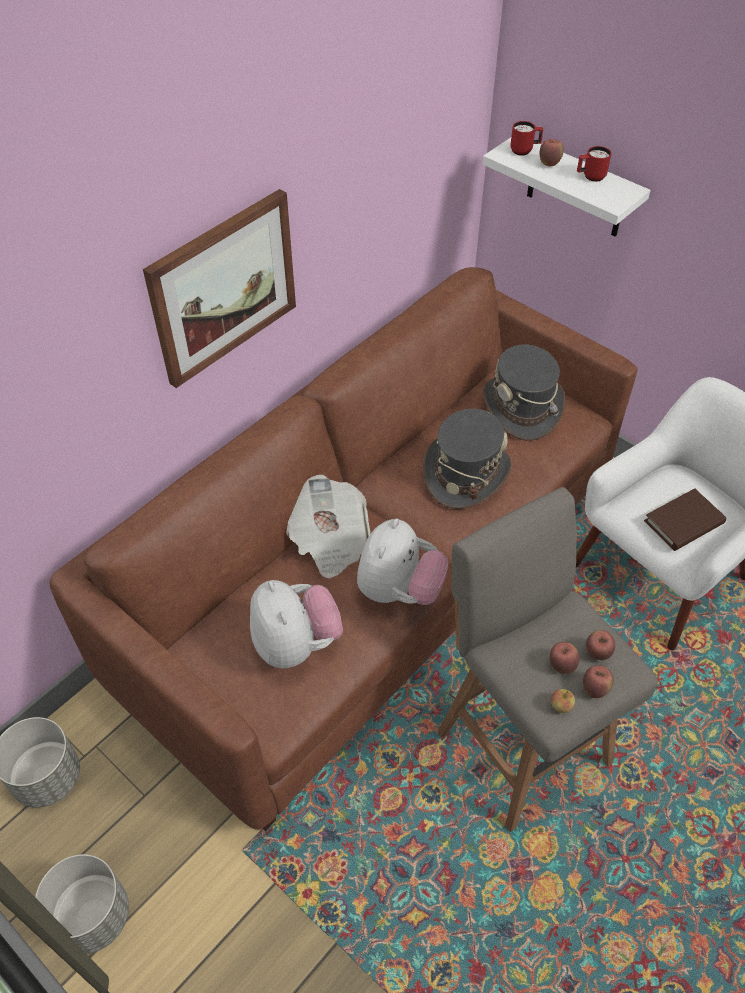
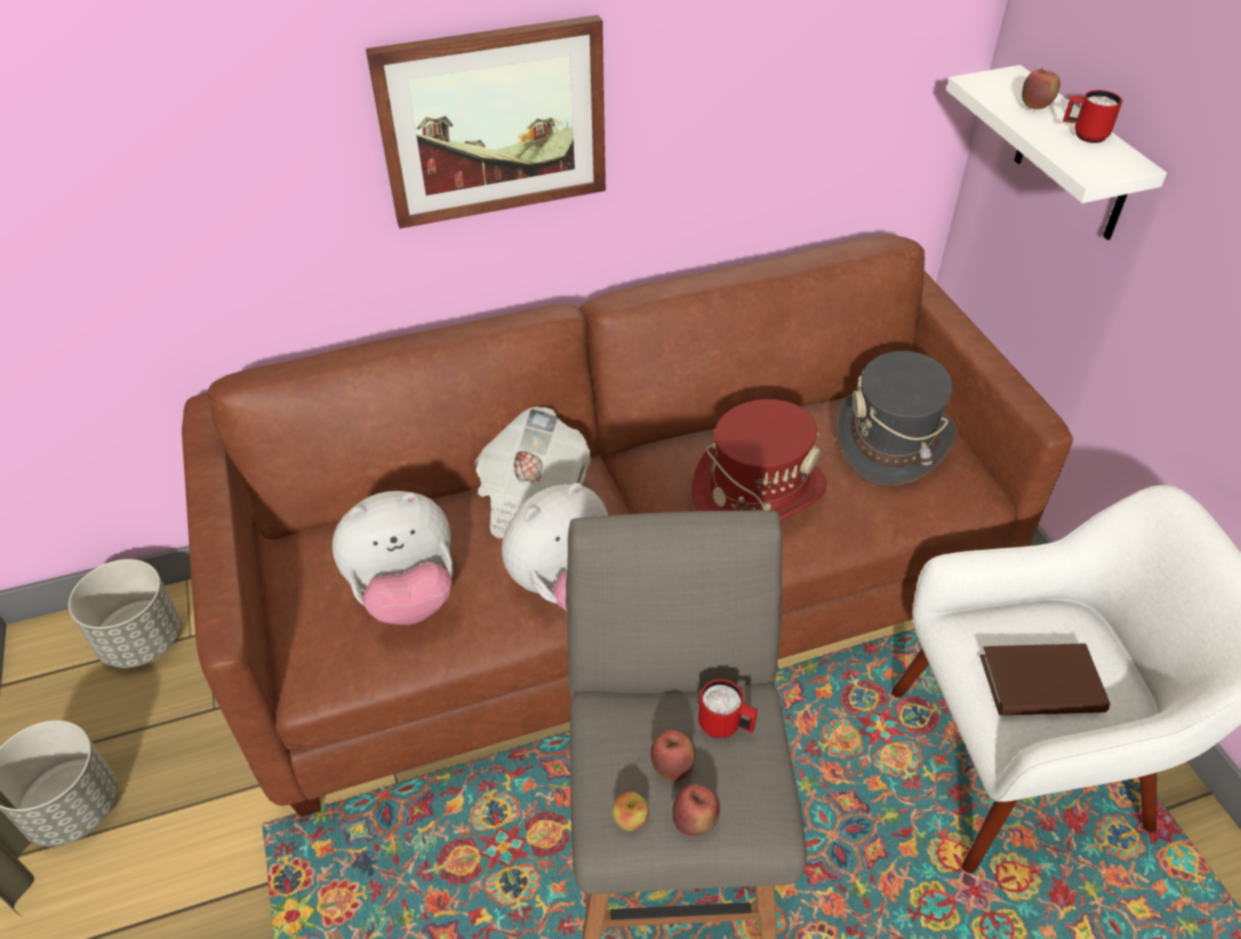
camera: 30 degrees right, 5 degrees down
plush toy [250,580,343,668] -> plush toy turned 60 degrees clockwise [332,491,453,625]
grey hat [423,409,512,509] -> red hat [692,399,826,520]
red mug [510,121,543,156] -> red mug moved to [698,679,758,738]
apple [586,630,615,660] -> none

